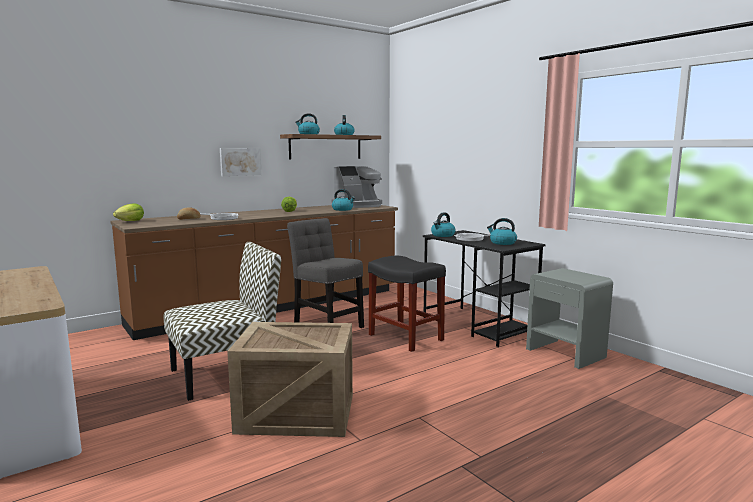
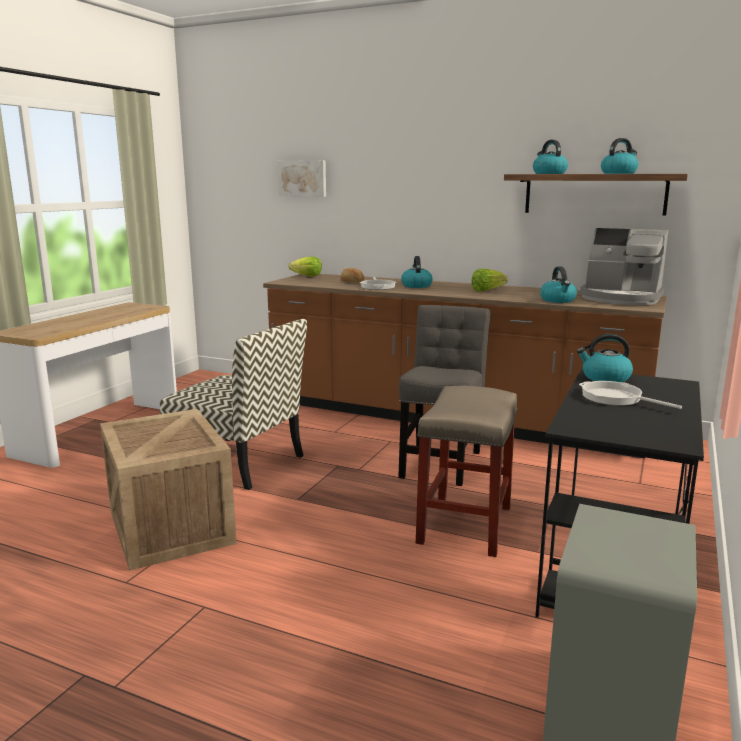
camera: 60 degrees right, 5 degrees up
picture [220,148,262,176] -> picture moved to [278,160,326,197]
black stool [368,256,446,352] -> beige stool [416,386,517,557]
kettle [487,218,517,245] -> kettle moved to [401,256,433,288]

